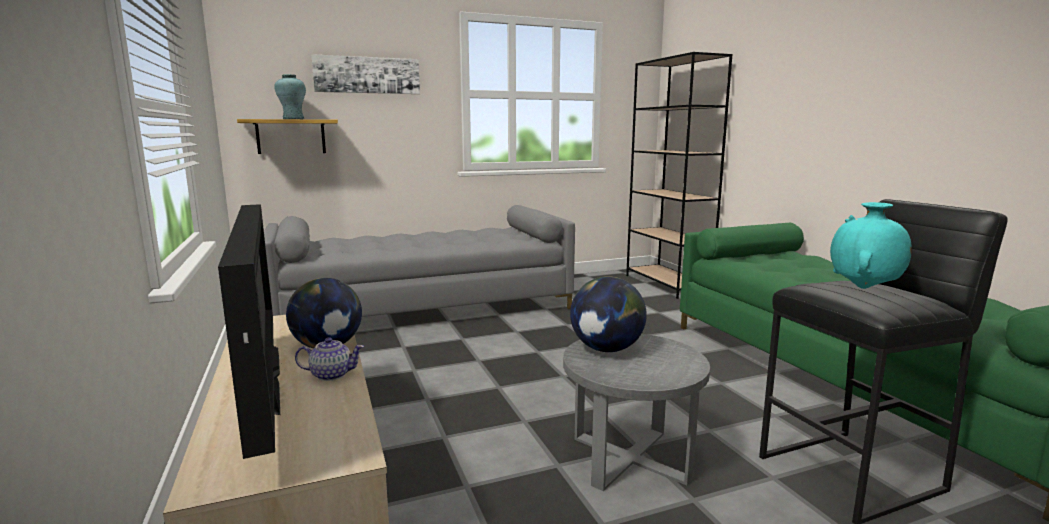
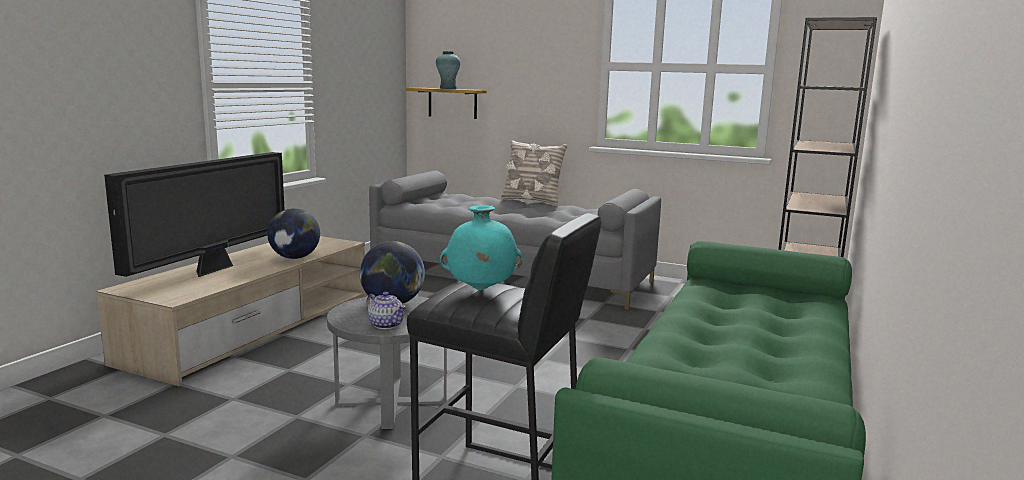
camera: 45 degrees right, 0 degrees up
teapot [295,337,364,381] -> teapot moved to [366,292,406,329]
picture [311,54,420,94] -> none
none -> beige pillow [501,141,567,206]

